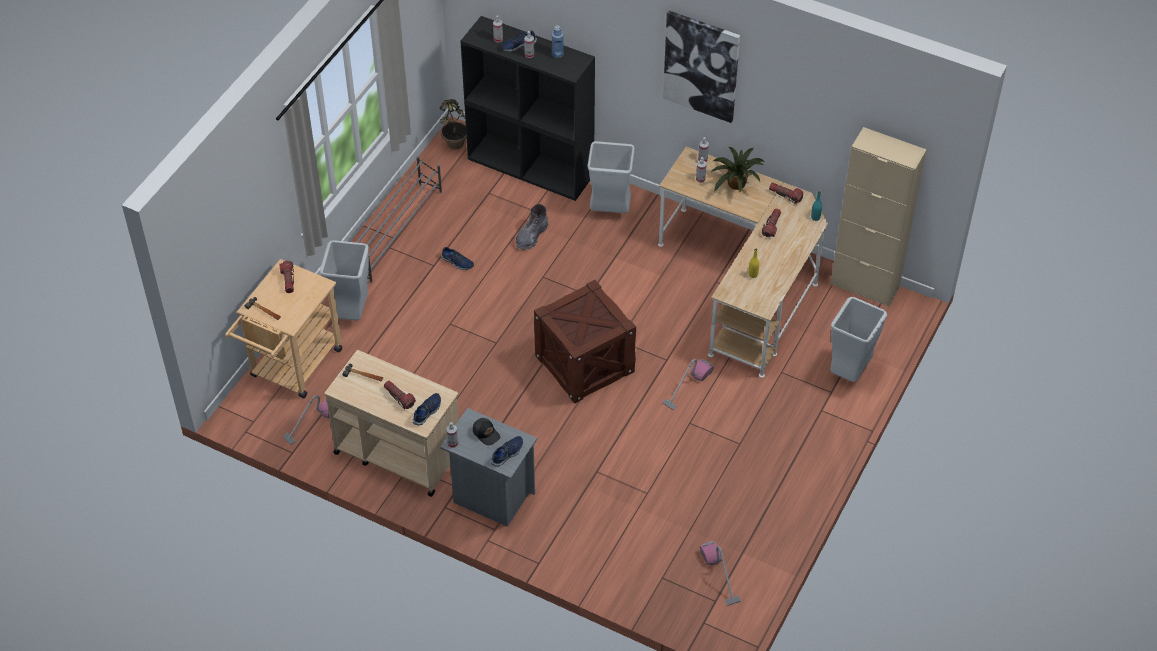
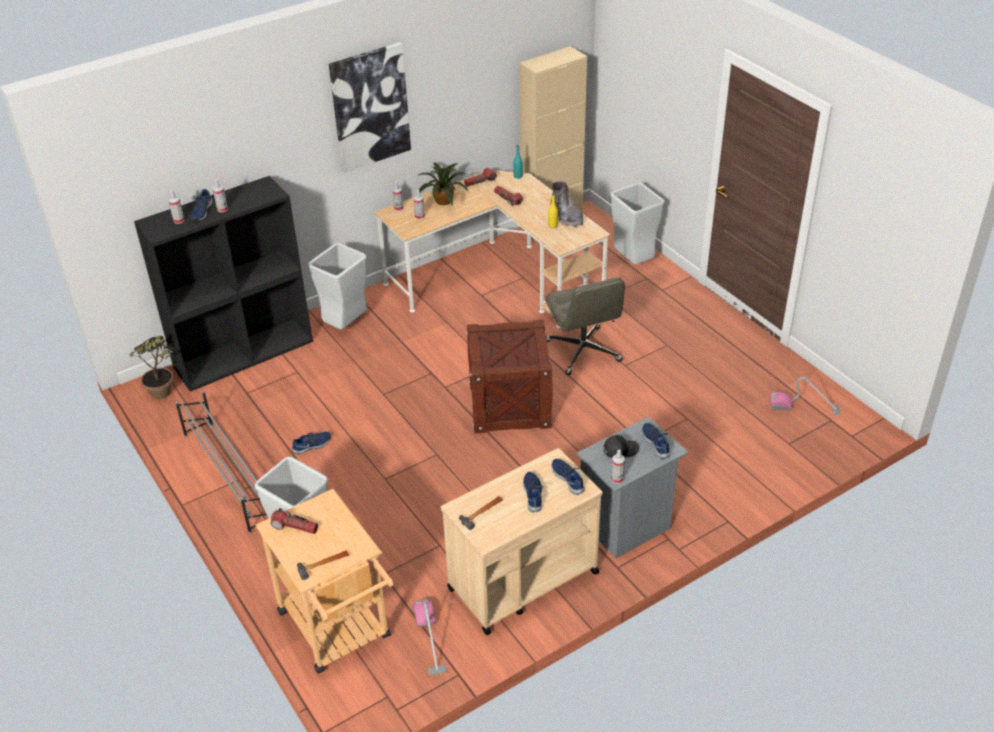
camera: 60 degrees left, 10 degrees down
flashlight [384,381,416,409] -> blue shoe [523,472,544,512]
grey boot [516,204,548,251] -> grey boot moved to [550,181,583,227]
blue bottle [552,25,564,58] -> none
vacuum cleaner [662,359,714,410] -> grey office chair [545,277,625,375]

